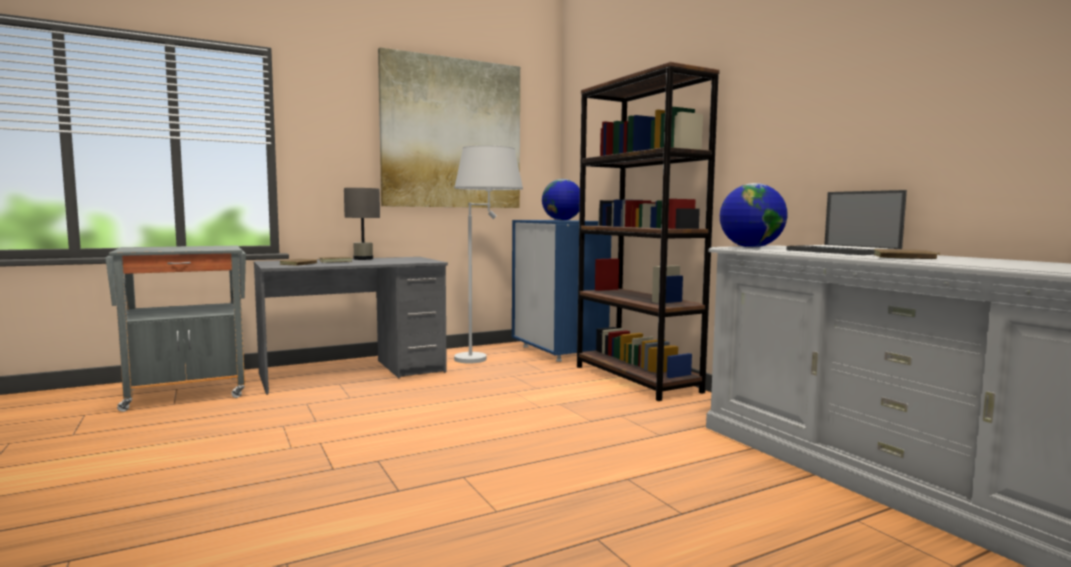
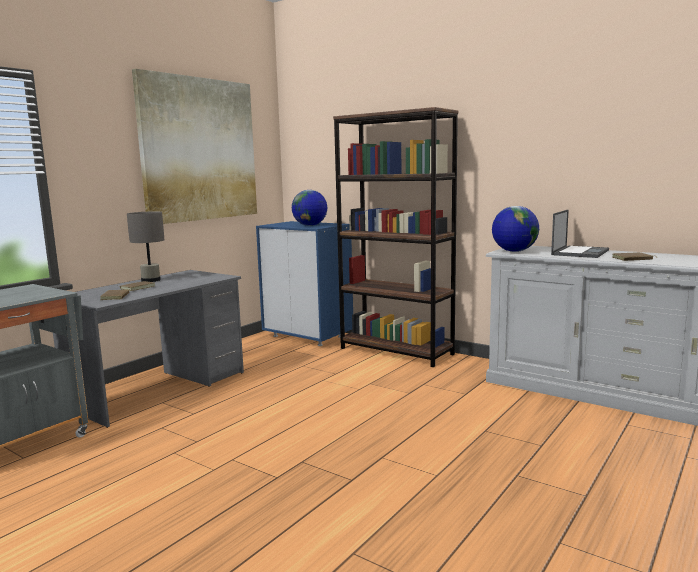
camera: 25 degrees left, 5 degrees up
white floor lamp [454,145,523,364] -> none
laptop [787,190,907,255] -> laptop turned 90 degrees counterclockwise [551,210,609,258]

